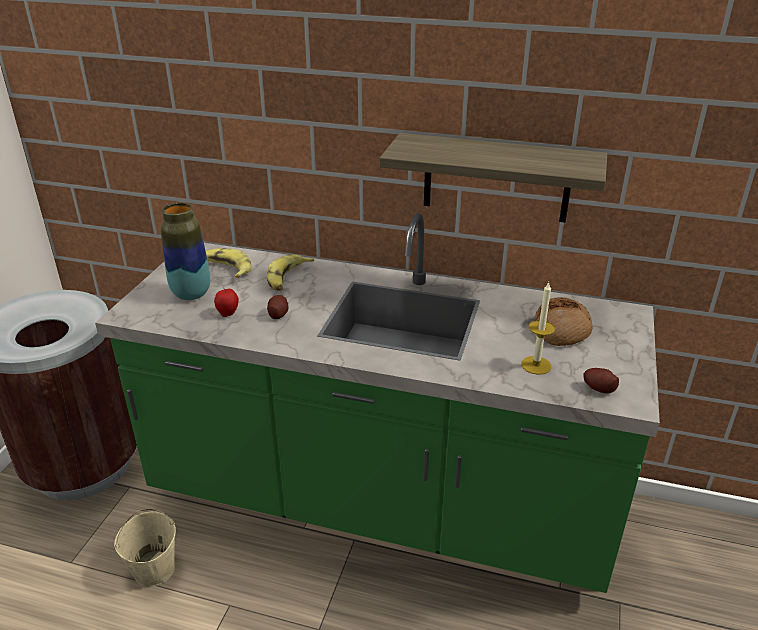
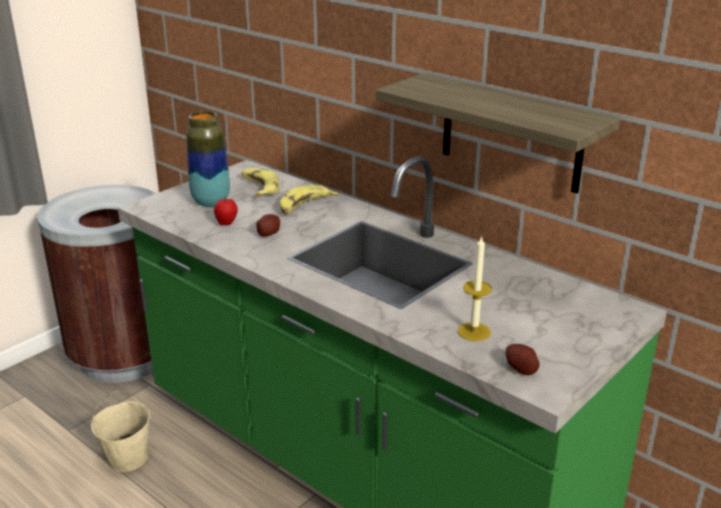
camera: 25 degrees right, 5 degrees down
bread [534,297,593,346] -> none

